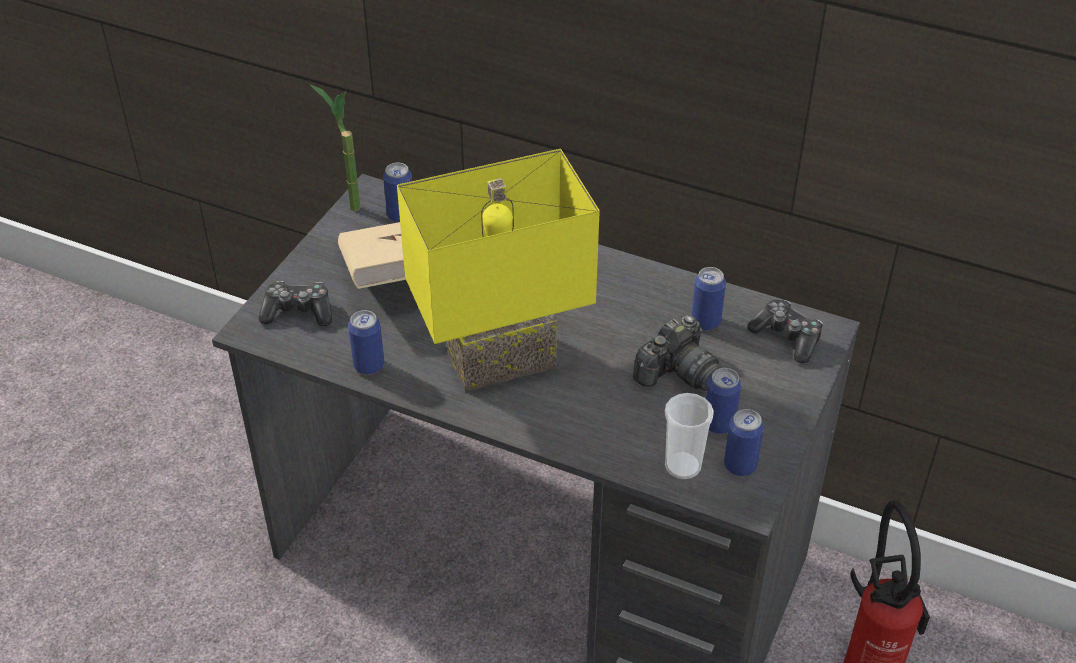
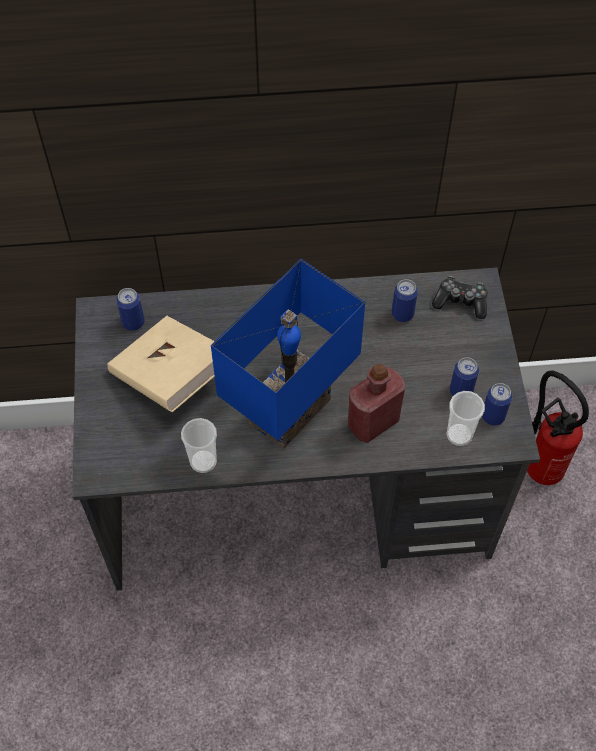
camera: 30 degrees left, 15 degrees up
game controller [259,281,332,326] -> none
potted plant [310,84,361,211] -> none
can [348,310,385,375] -> cup [181,418,217,473]
yellow table lamp [397,149,600,392] -> blue table lamp [211,259,365,449]
camera [633,315,721,391] -> none
none -> red bottle [348,364,405,443]

